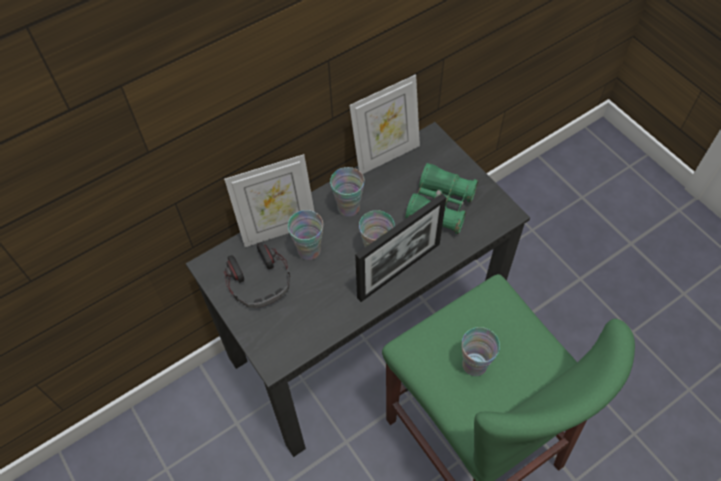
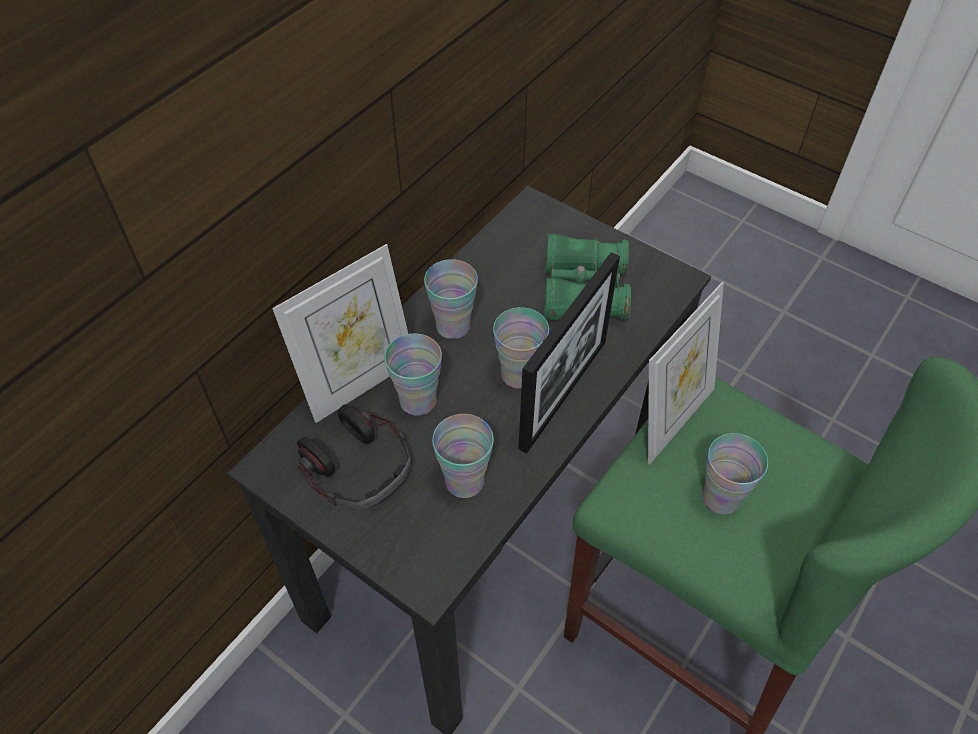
camera: 20 degrees left, 5 degrees down
picture frame [349,74,420,174] -> picture frame moved to [648,282,724,465]
none -> cup [432,414,494,498]

